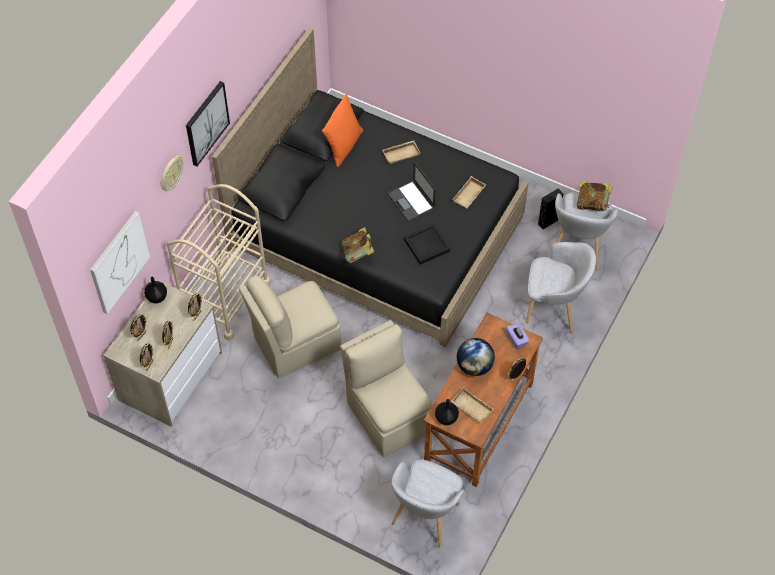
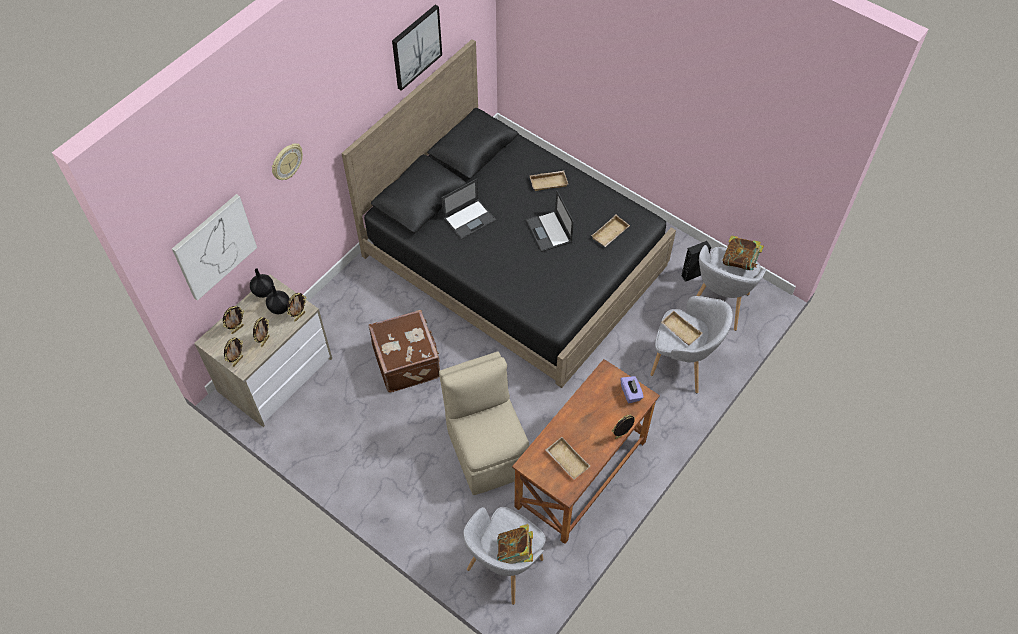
camera: 10 degrees right, 0 degrees up
beige cart [167,184,271,341] -> none
picture [186,81,230,166] -> picture moved to [392,5,442,91]
beige chair [239,276,341,378] -> brown suitcase [369,310,440,393]
orange pillow [322,94,363,167] -> none
book [342,227,374,263] -> book moved to [497,524,533,563]
black tray [404,224,450,265] -> none
black vase [435,399,459,425] -> black vase moved to [266,285,290,314]
globe [457,338,495,376] -> none
none -> laptop [442,179,496,240]
none -> beige tray [661,311,702,345]

